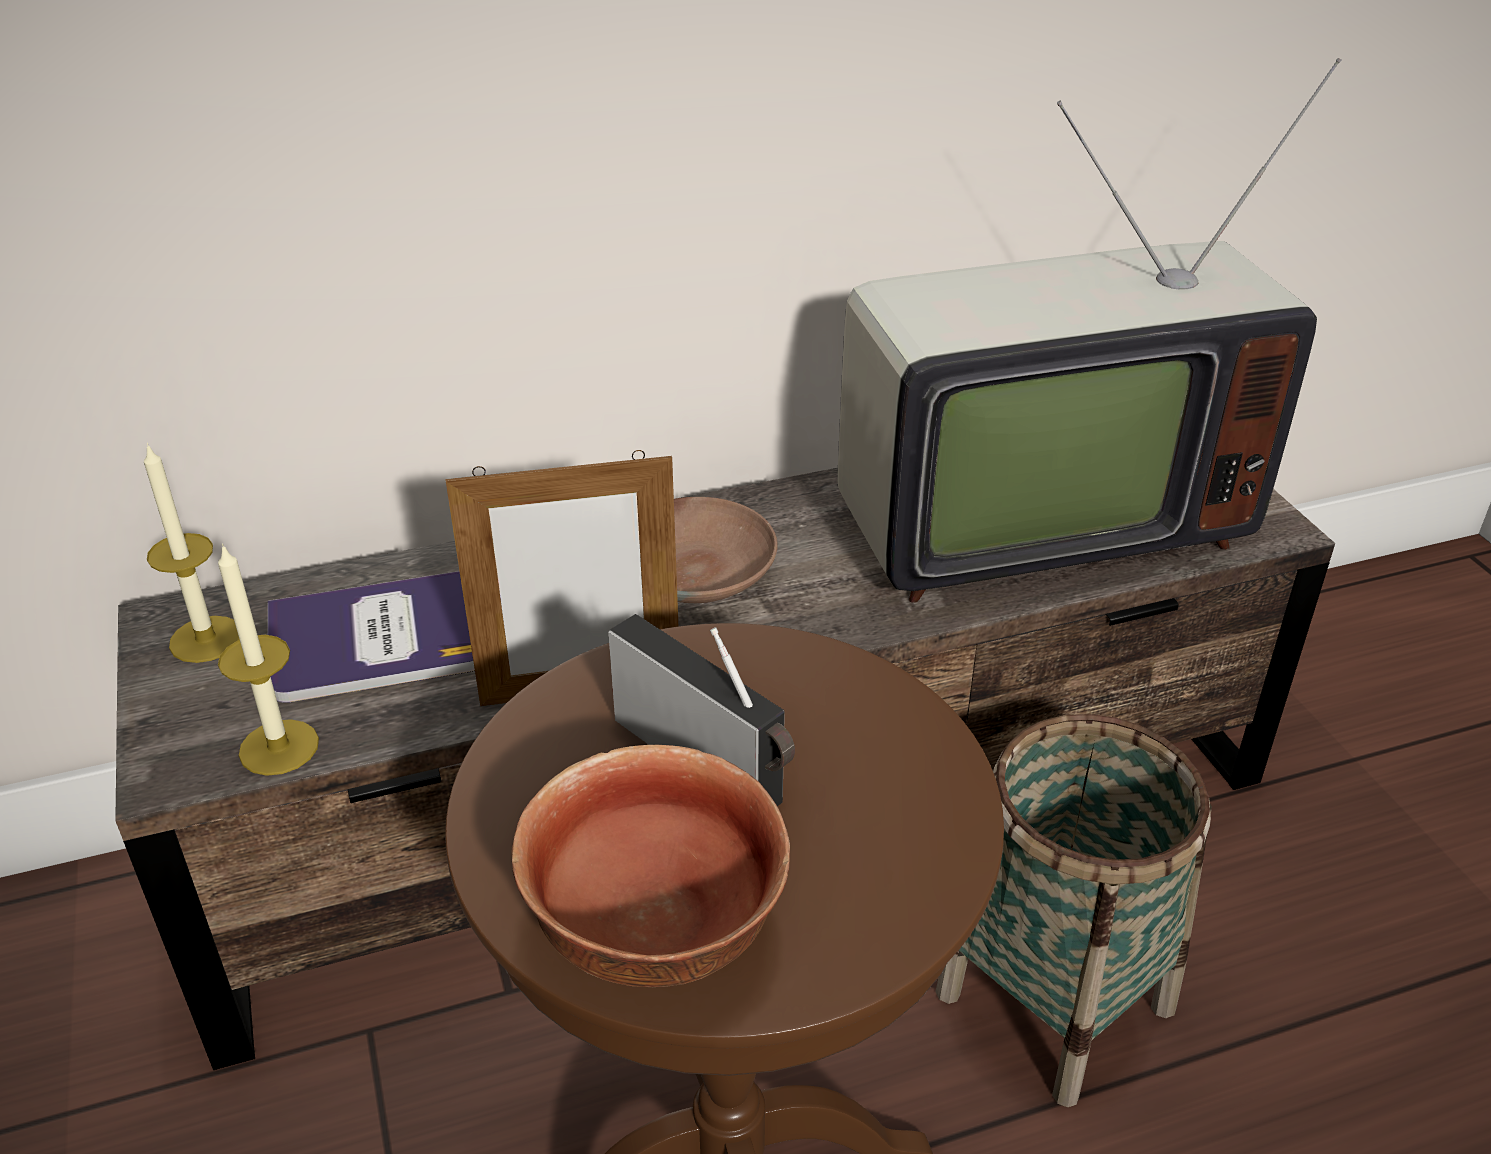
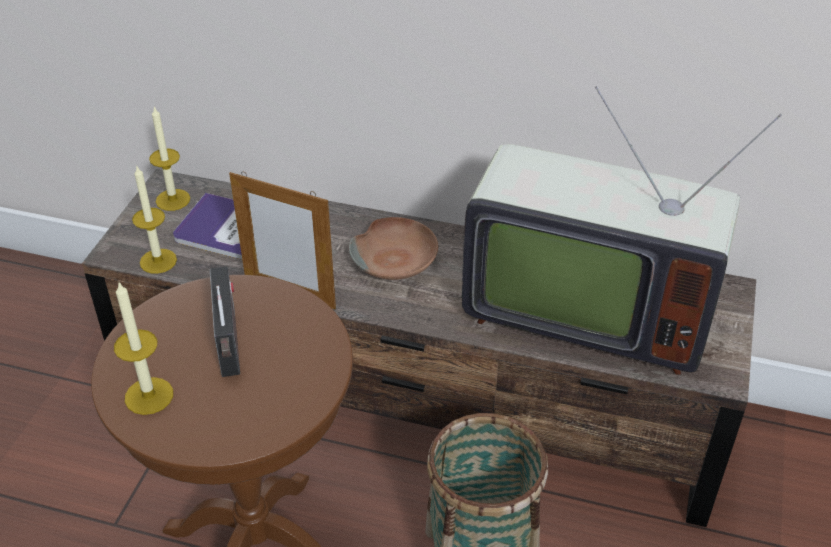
camera: 35 degrees right, 5 degrees up
bowl [511,745,790,987] -> candle [114,283,173,415]

